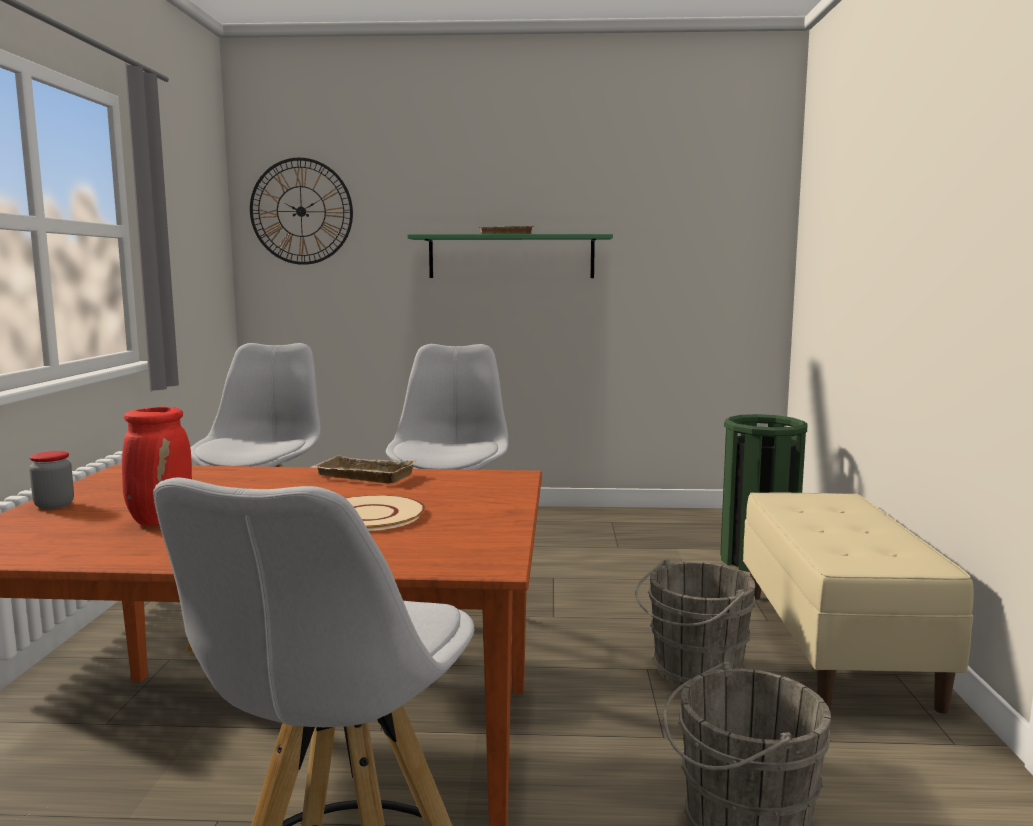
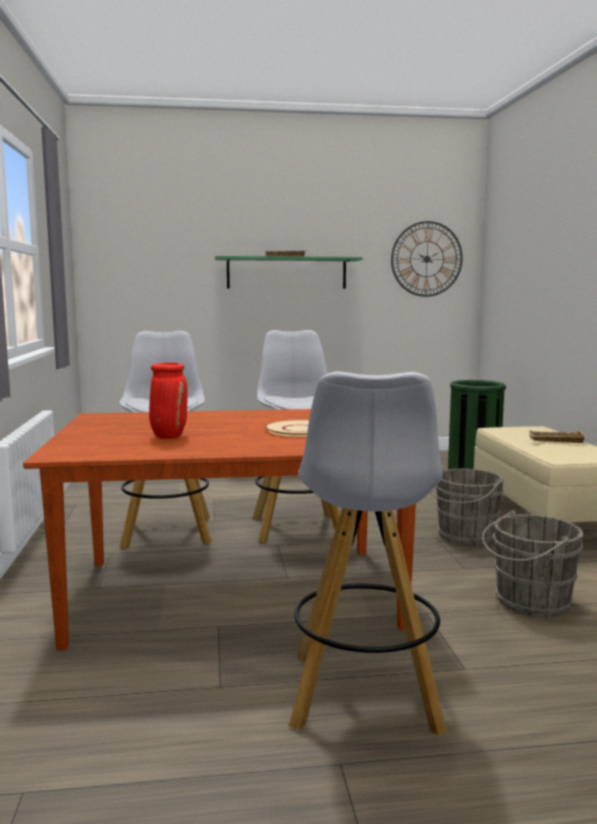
camera: 10 degrees left, 0 degrees up
jar [29,451,74,509] -> none
wall clock [250,158,353,265] -> wall clock moved to [391,221,463,297]
beige tray [311,455,417,483] -> beige tray moved to [528,430,587,443]

